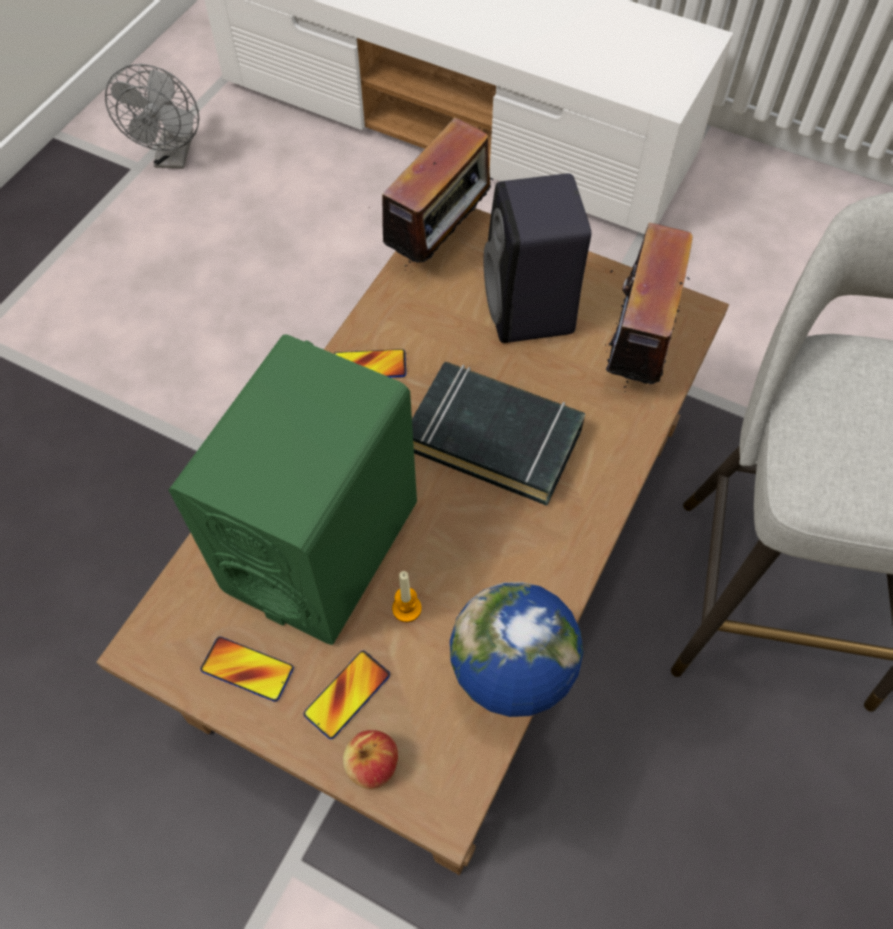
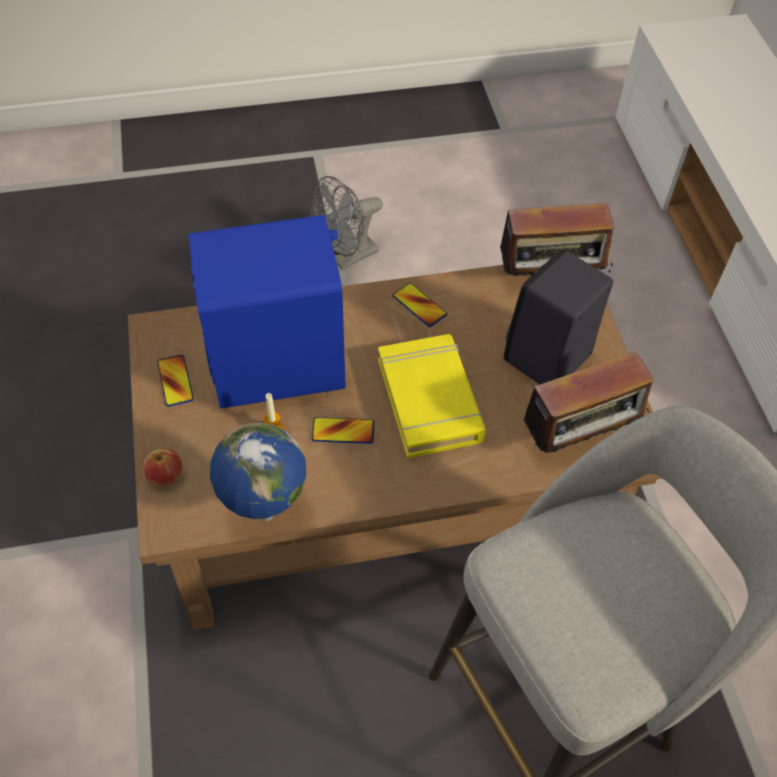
camera: 50 degrees right, 5 degrees down
grey fan [105,64,199,169] -> grey fan moved to [310,176,383,270]
green speaker [169,334,417,645] -> blue speaker [188,215,346,409]
phone [304,651,390,739] -> phone moved to [312,417,375,444]
black book [412,362,585,506] -> yellow book [378,334,486,458]

